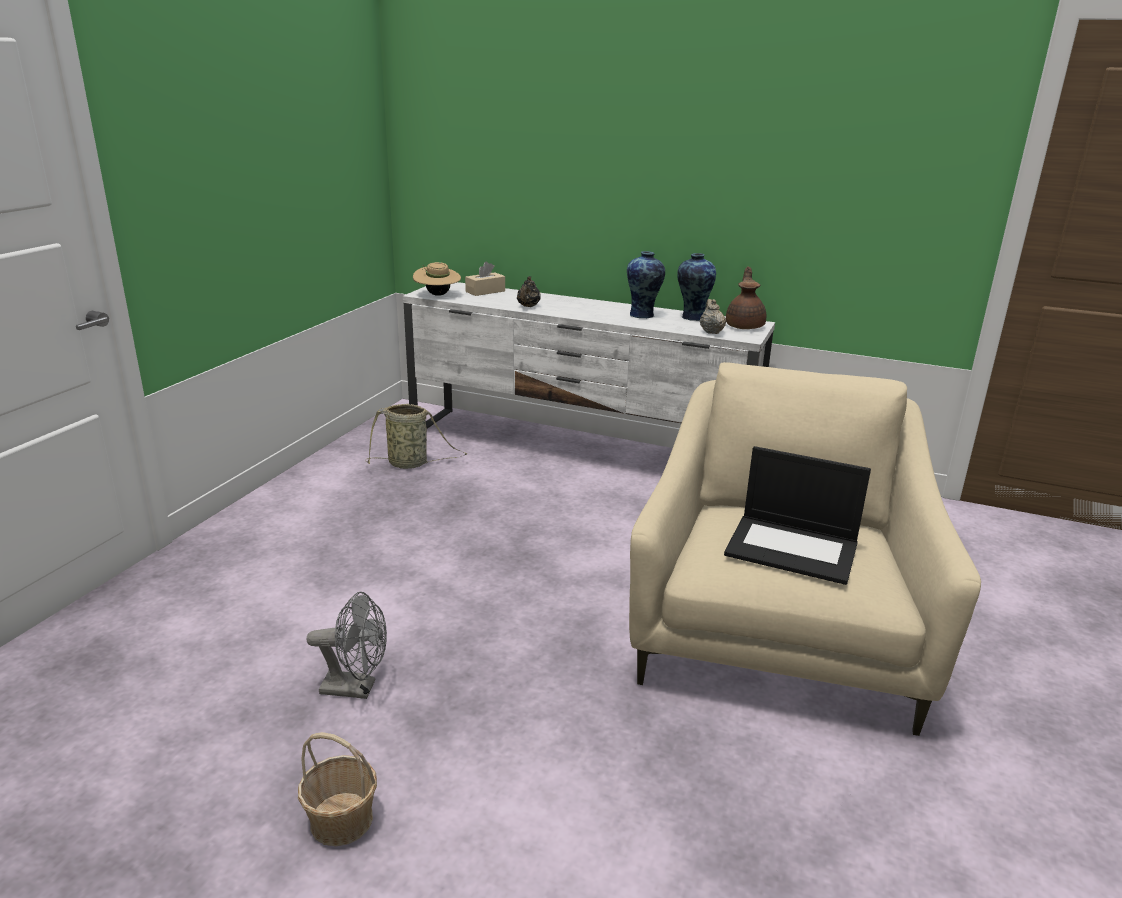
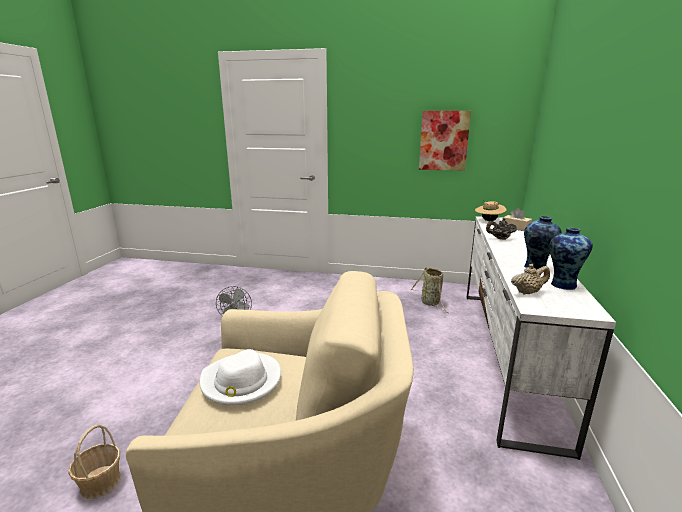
camera: 80 degrees right, 5 degrees down
basket [298,732,377,846] -> basket moved to [68,425,121,499]
laptop [724,446,871,585] -> white hat [200,349,281,406]
brown teapot [726,266,766,329] -> none
none -> picture [419,111,471,171]

